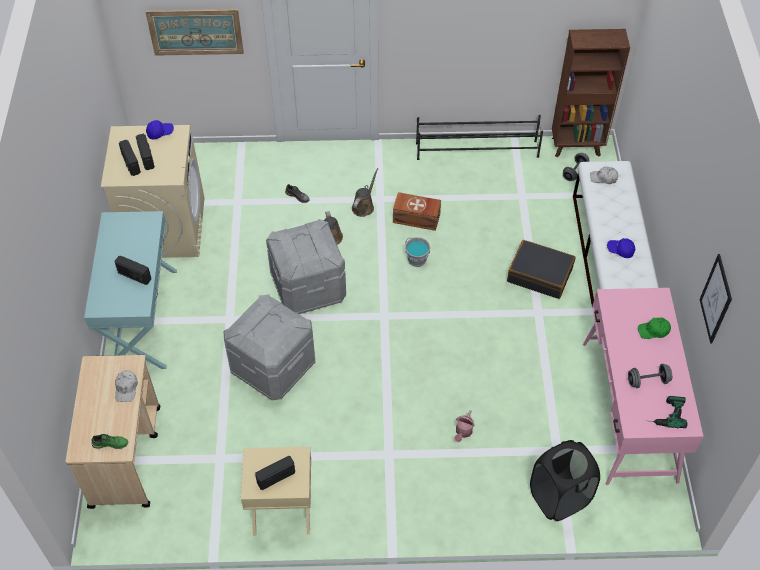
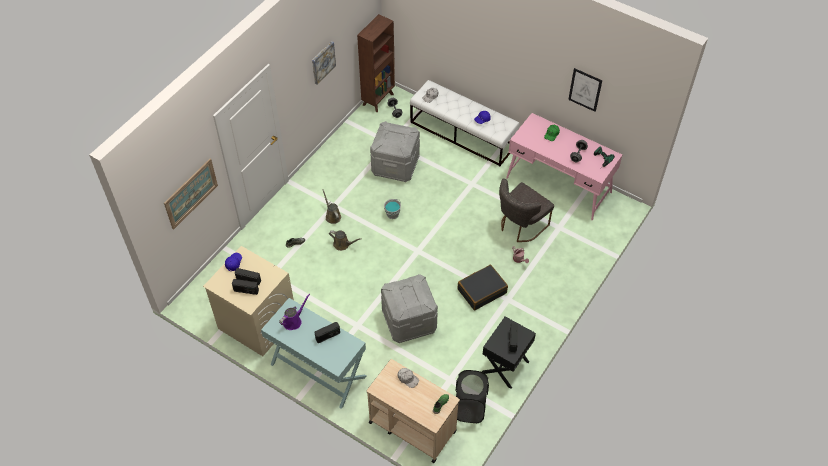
camera: 55 degrees left, 0 degrees up
beige nightstand [241,447,311,536] -> black nightstand [482,316,536,389]
grey storage box [266,219,346,314] -> grey storage box moved to [370,121,420,182]
brown storage box [393,192,441,231] -> none
black shoe rack [416,115,543,160] -> none
black suitcase [507,240,575,299] -> black suitcase moved to [457,265,508,310]
black laundry basket [530,440,600,521] -> black laundry basket moved to [455,370,489,423]
none -> purple watering can [279,294,310,330]
none -> picture [312,41,336,84]
none -> grey chair [499,179,554,242]

